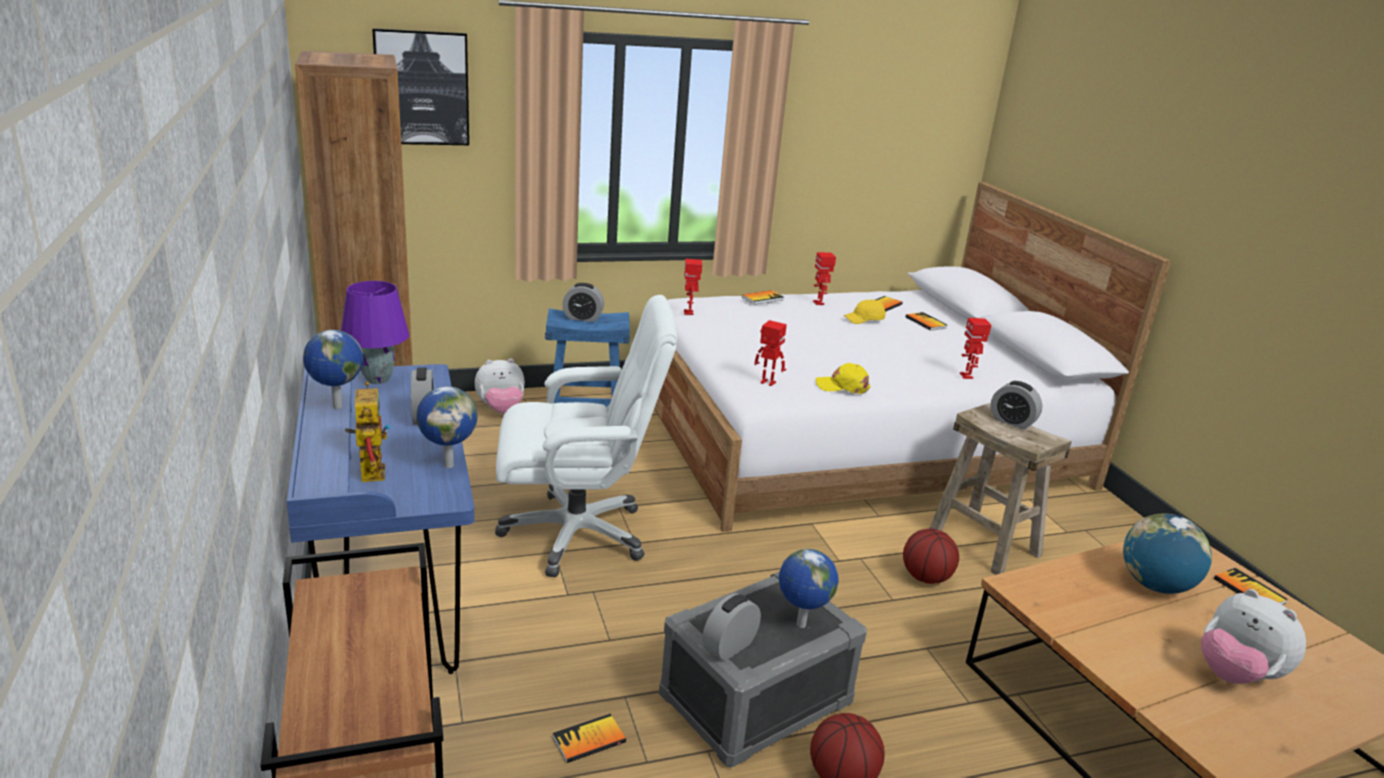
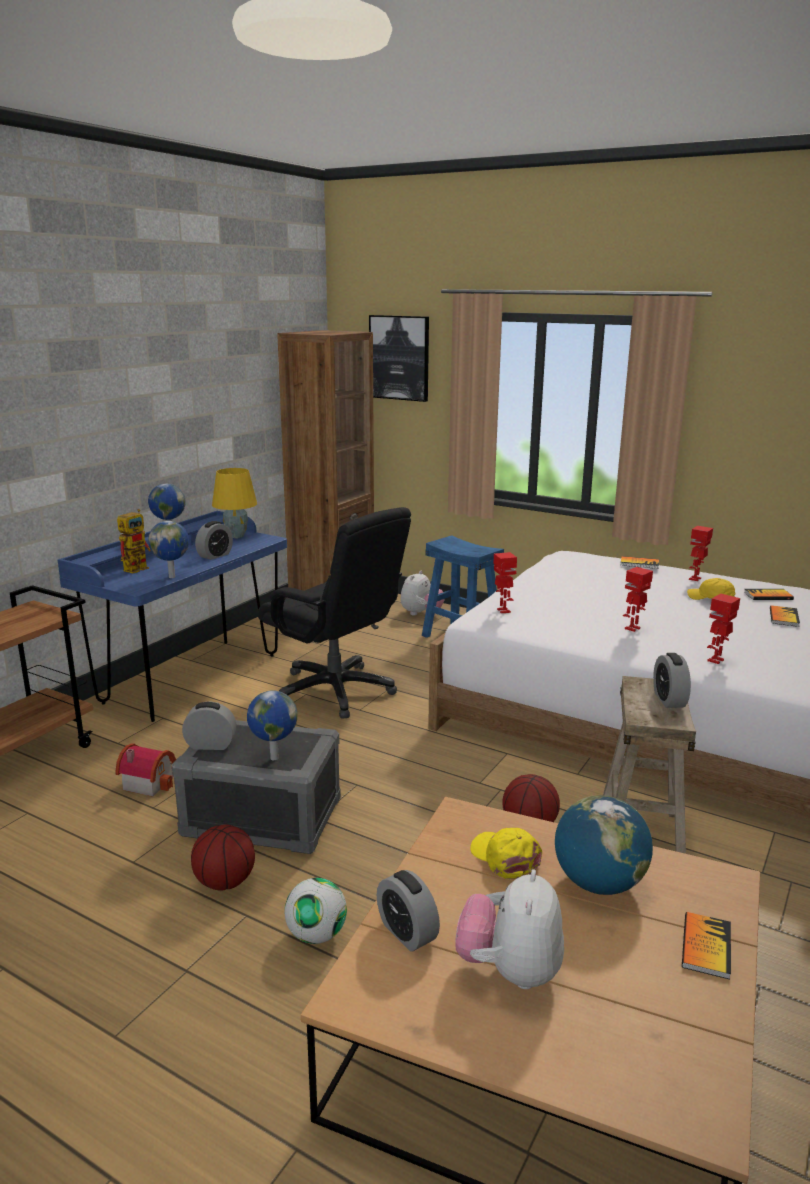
camera: 50 degrees right, 5 degrees down
purple table lamp [341,281,409,384] -> yellow table lamp [212,468,257,538]
plush toy [475,358,525,413] -> plush toy turned 90 degrees counterclockwise [400,571,445,616]
white office chair [495,295,677,577] -> black office chair [258,507,411,719]
book [553,714,626,763] -> toy house [115,743,176,797]
alarm clock [563,283,604,322] -> alarm clock moved to [377,870,440,952]
toy robot [684,259,702,315] -> toy robot moved to [623,567,653,632]
yellow cap [816,363,870,394] -> yellow cap moved to [470,828,542,880]
none -> football [284,878,347,944]

